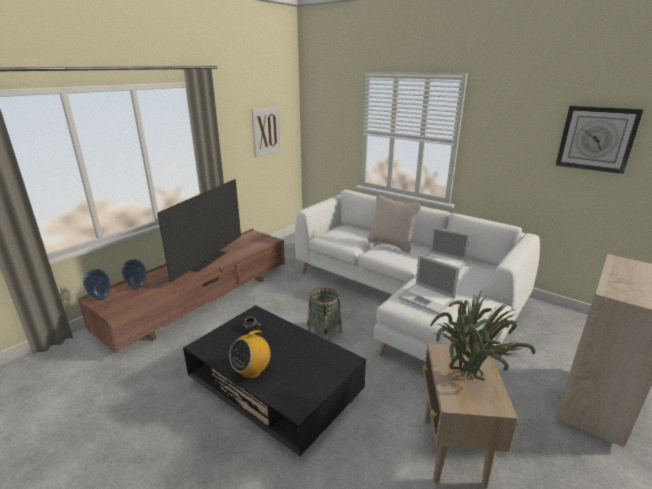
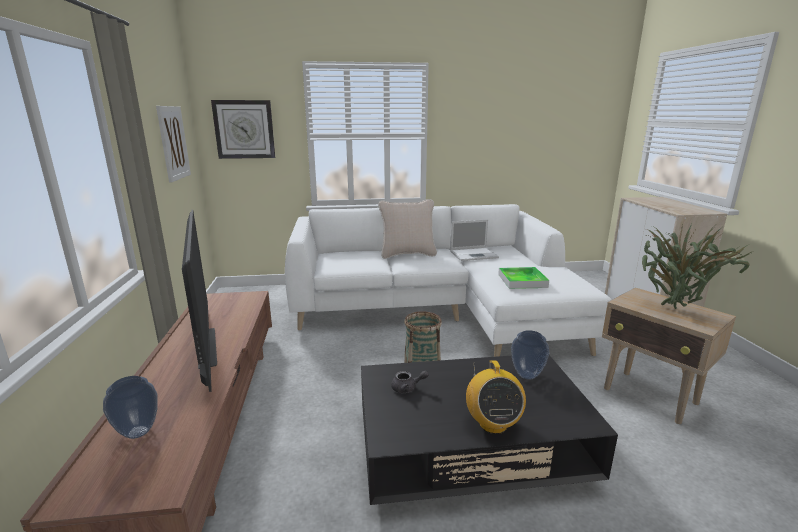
camera: 45 degrees left, 5 degrees down
vase [83,269,110,300] -> vase moved to [511,330,549,379]
laptop [398,255,460,314] -> tray [498,267,549,289]
wall clock [556,106,644,174] -> wall clock moved to [211,100,275,159]

